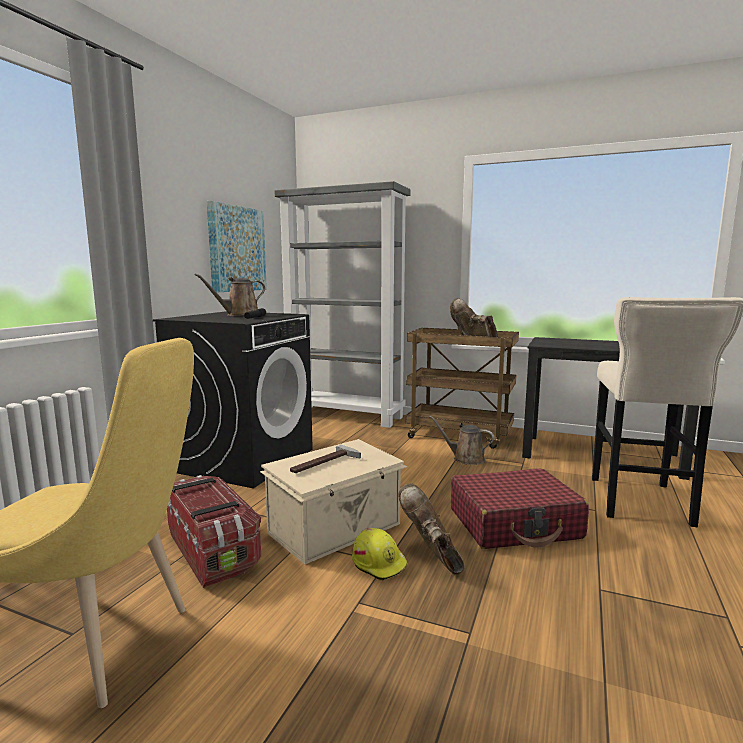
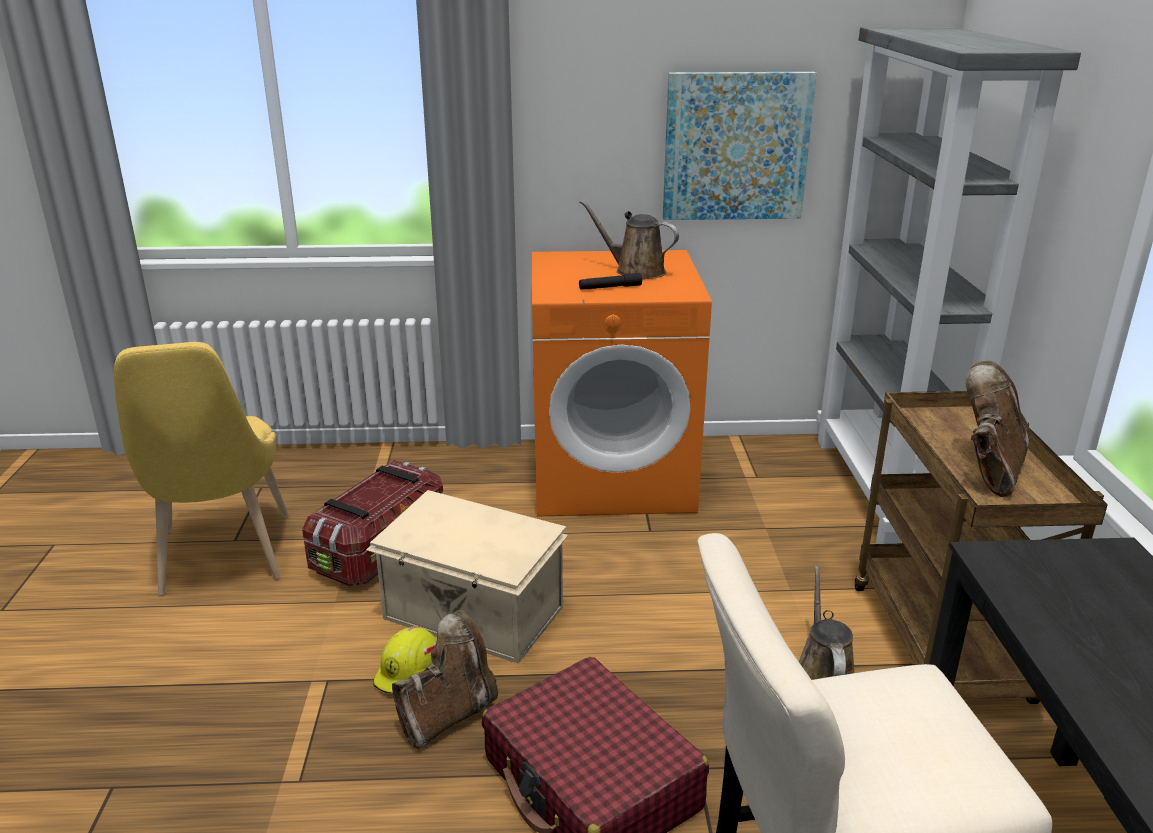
camera: 65 degrees right, 15 degrees up
black washing machine [153,311,313,488] -> orange washing machine [532,250,712,516]
hammer [290,445,361,473] -> none

